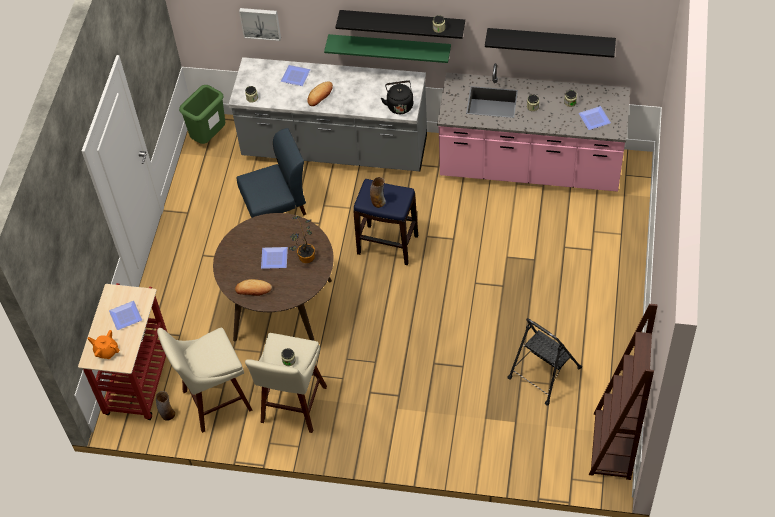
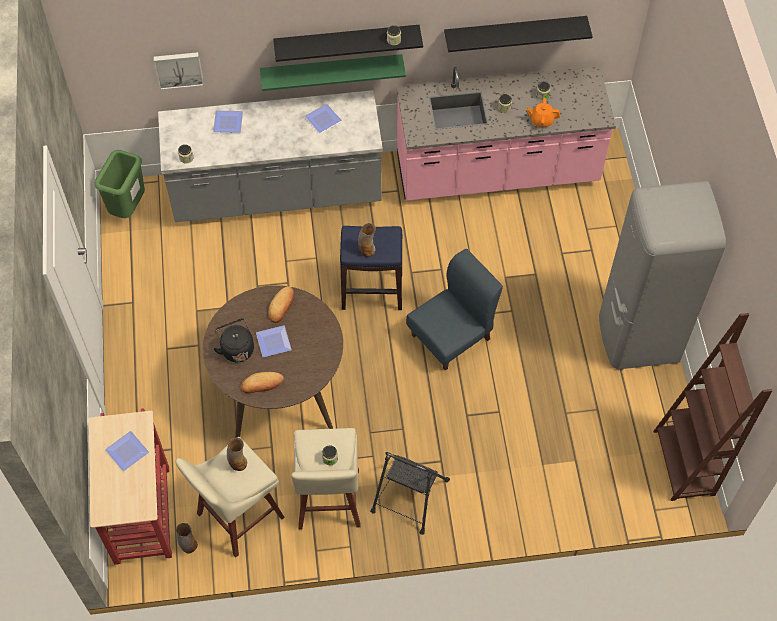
camera: 20 degrees left, 5 degrees up
orange teapot [87,330,120,359] -> orange teapot moved to [526,98,560,127]
blue chair [236,128,306,218] -> blue chair moved to [406,249,503,371]
potted plant [289,215,315,263] -> none
bread [307,81,333,106] -> bread moved to [268,286,294,323]
black kettle [381,80,413,114] -> black kettle moved to [214,318,254,362]
black step ladder [507,318,582,406] -> black step ladder moved to [370,452,450,535]
plate [579,106,611,130] -> plate moved to [304,104,342,133]
none -> vase [227,438,247,471]
none -> grey fridge [599,181,726,370]

